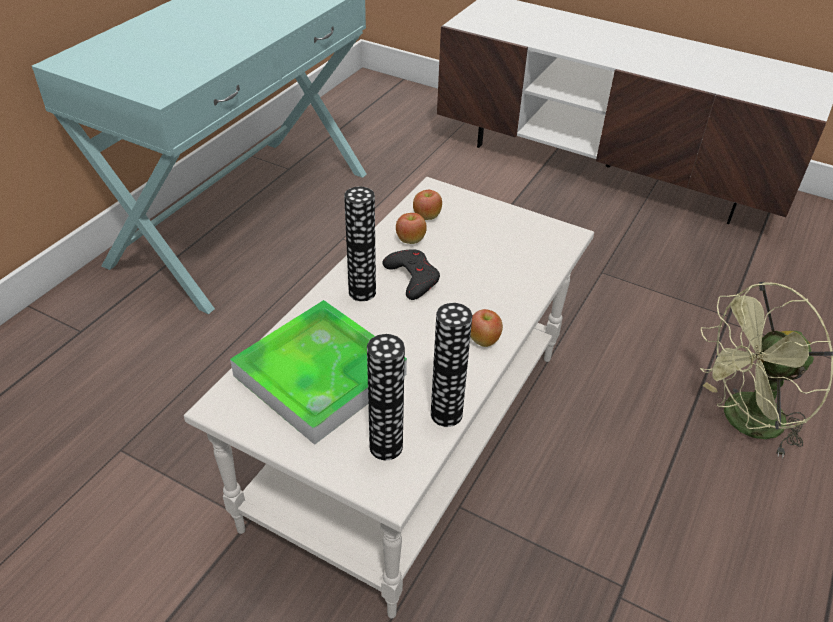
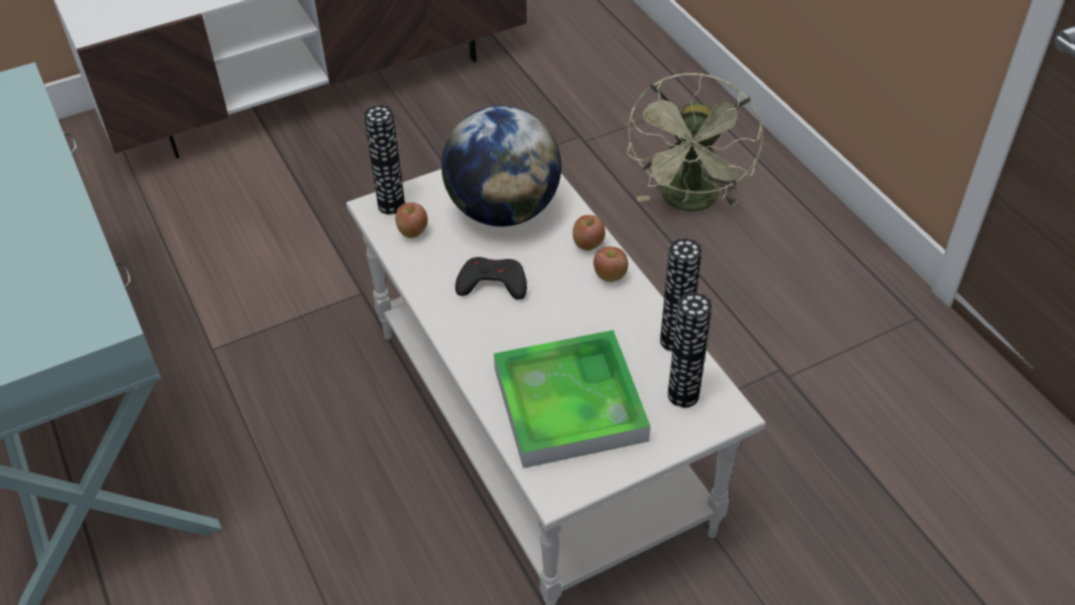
camera: 55 degrees left, 5 degrees up
vase [344,187,376,301] -> vase moved to [364,105,405,215]
apple [396,213,427,244] -> apple moved to [573,215,605,251]
none -> globe [441,106,561,227]

